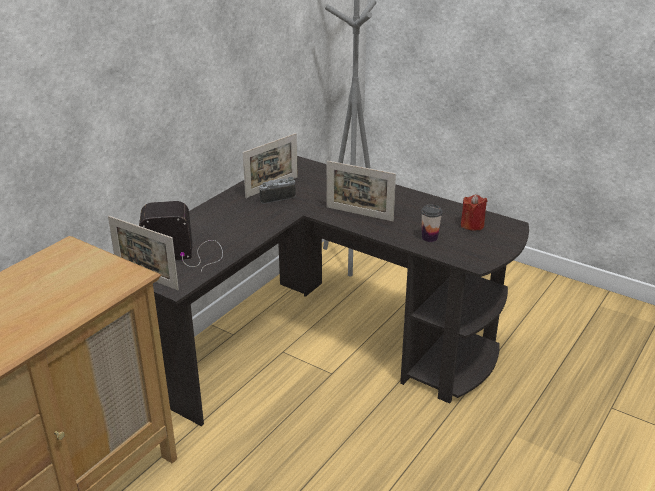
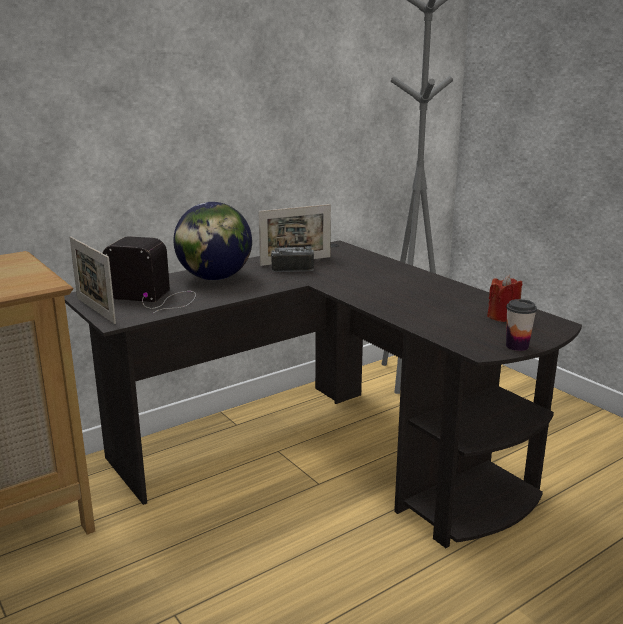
camera: 20 degrees right, 10 degrees down
picture frame [327,161,396,221] -> none
cup [421,205,443,242] -> cup moved to [506,299,537,351]
none -> globe [174,202,252,280]

